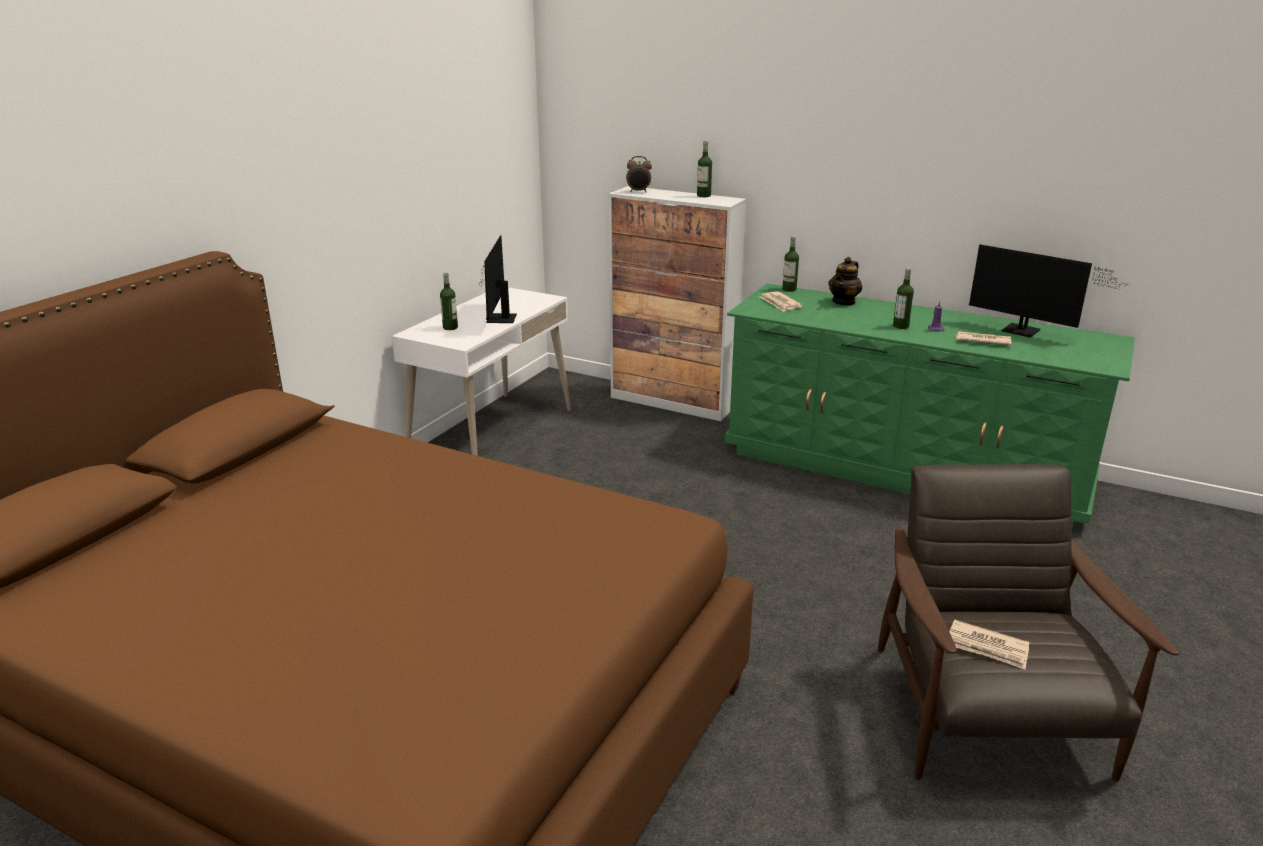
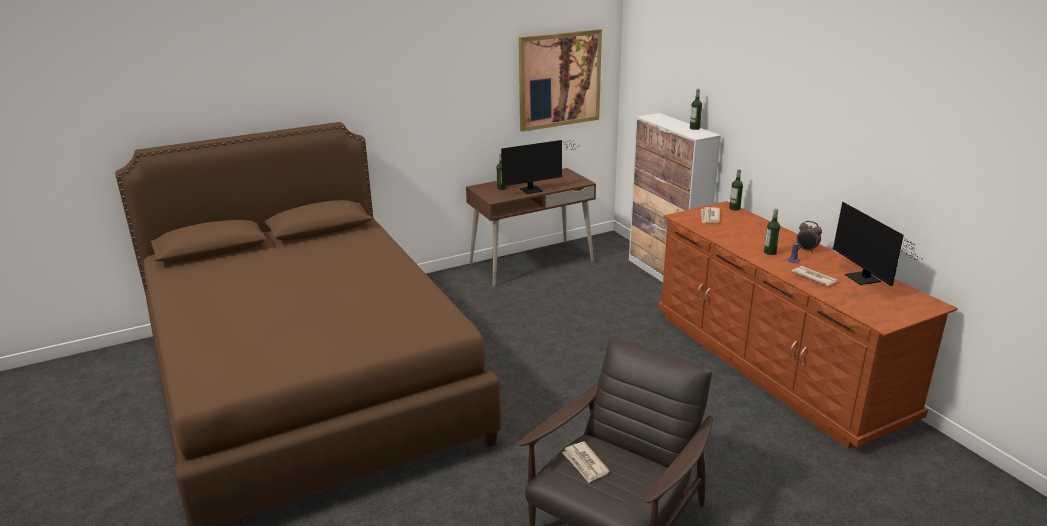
camera: 35 degrees right, 0 degrees up
white desk [392,287,571,456] -> brown desk [466,168,596,286]
monitor [480,235,517,323] -> monitor turned 150 degrees counterclockwise [501,140,573,194]
alarm clock [626,156,652,192] -> alarm clock moved to [796,221,822,253]
green dresser [724,284,1135,526] -> brown dresser [658,201,958,449]
teapot [828,257,862,306] -> none
none -> picture [519,29,602,132]

